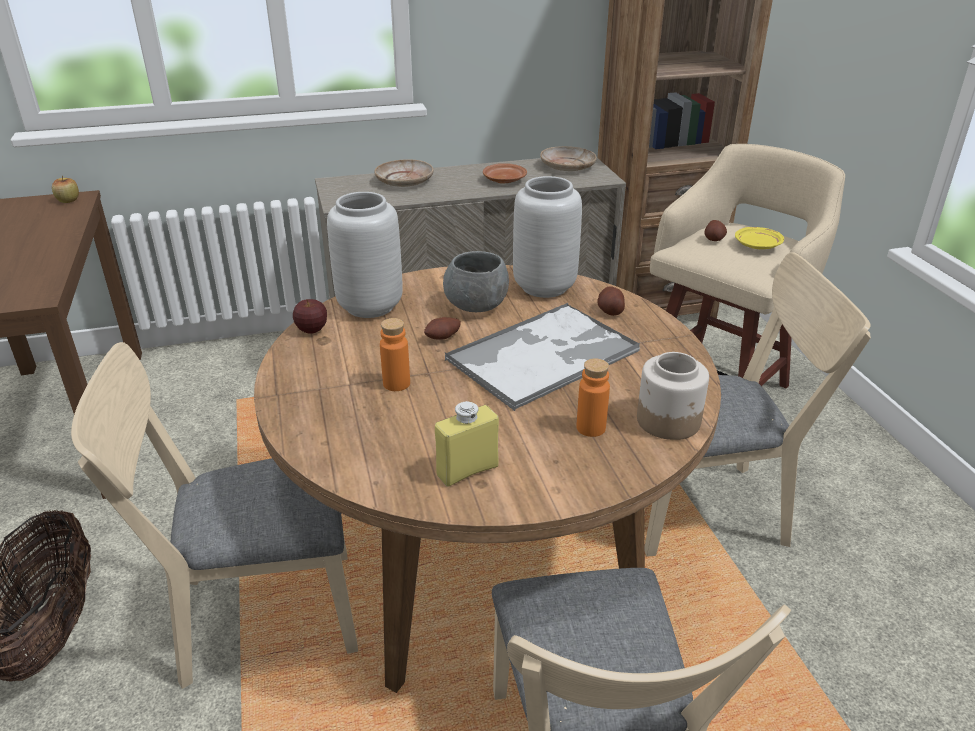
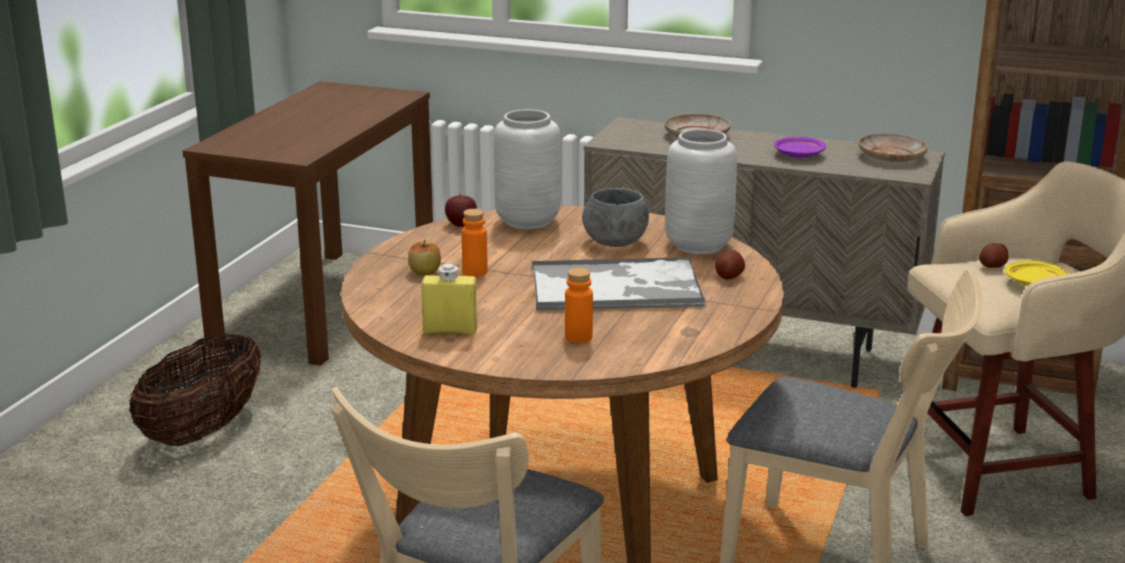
camera: 35 degrees right, 10 degrees down
apple [52,176,79,203] -> apple moved to [408,239,441,276]
beige chair [71,342,358,689] -> none
potato [424,317,461,340] -> none
brown plate [483,163,527,184] -> purple plate [774,137,826,158]
jar [637,352,709,440] -> none

